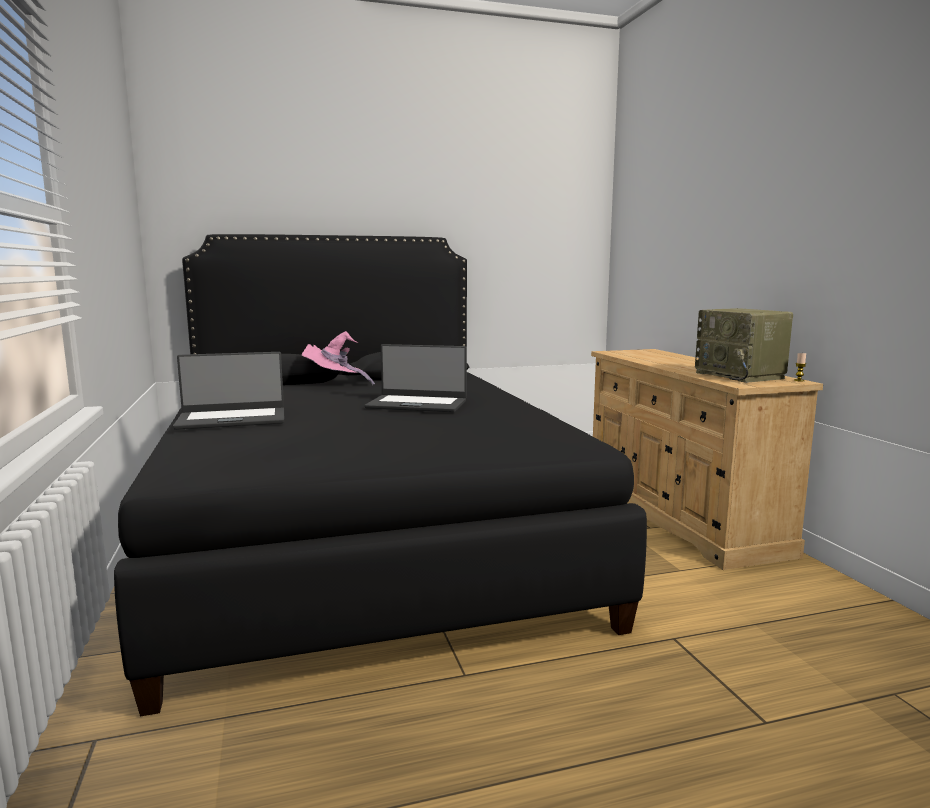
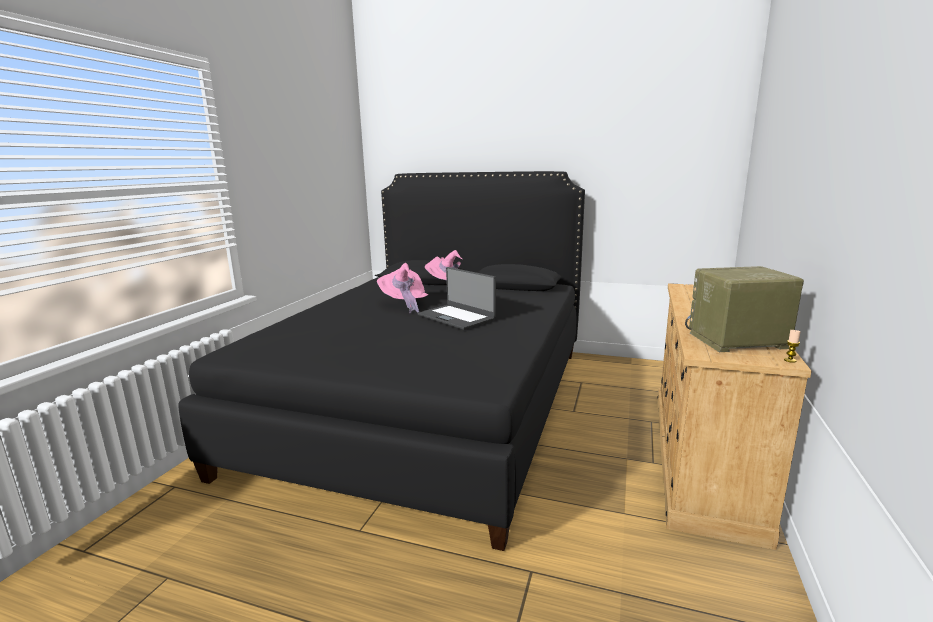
camera: 35 degrees right, 5 degrees up
laptop [173,352,284,430] -> none
radio [695,308,793,383] -> radio turned 75 degrees clockwise [685,266,804,352]
none -> pink hat [377,263,428,314]

